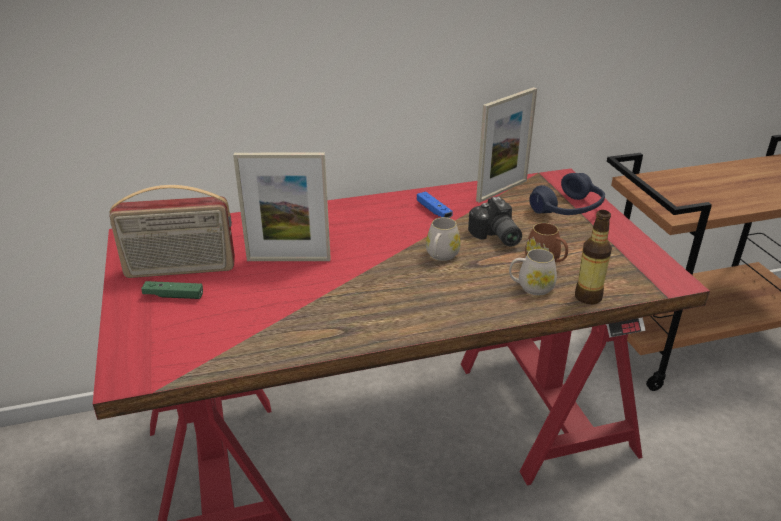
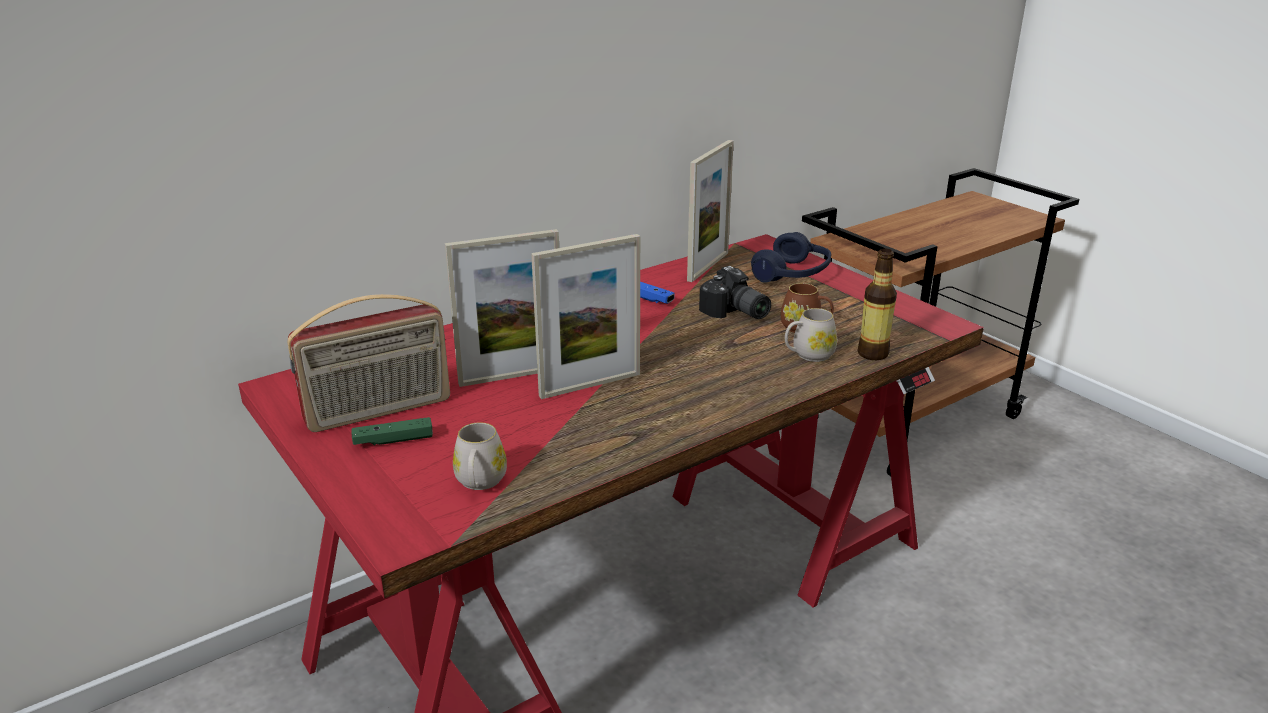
camera: 20 degrees left, 5 degrees down
white mug [426,217,461,261] -> white mug moved to [453,422,507,490]
none -> picture frame [531,234,640,399]

